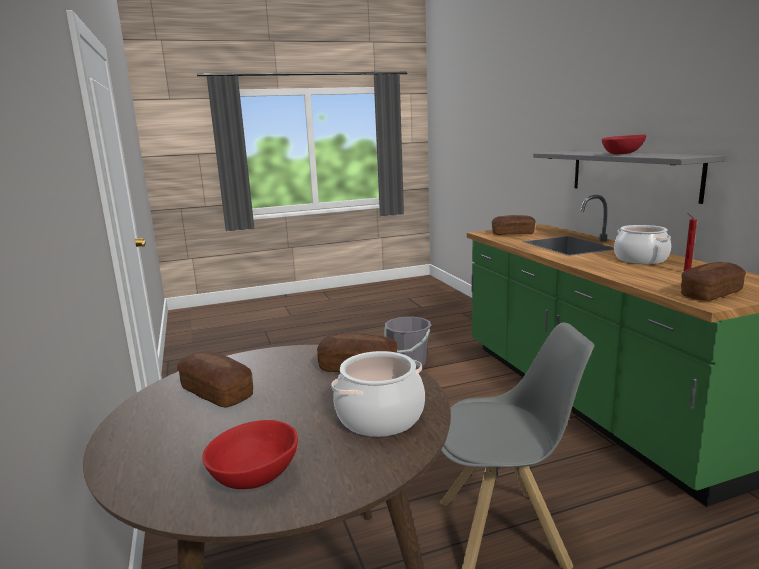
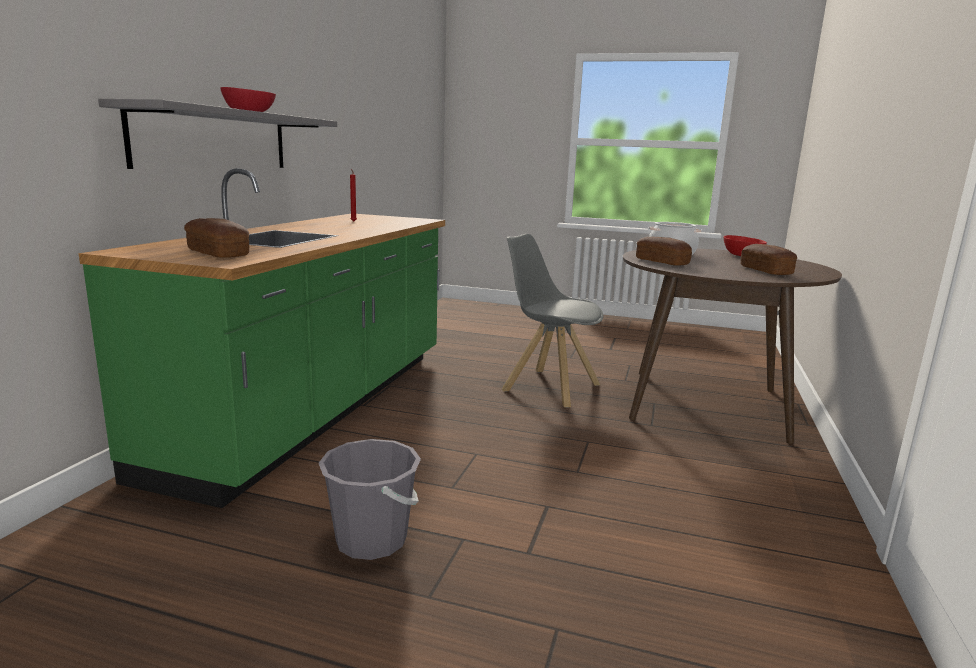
camera: 145 degrees left, 0 degrees up
cooking pot [614,225,671,264] -> none
bread [681,262,746,301] -> none

